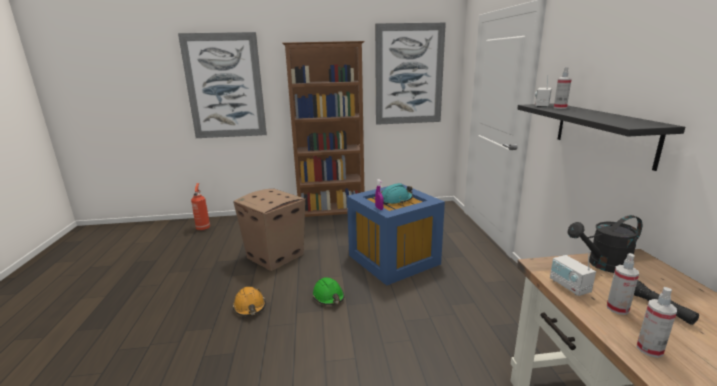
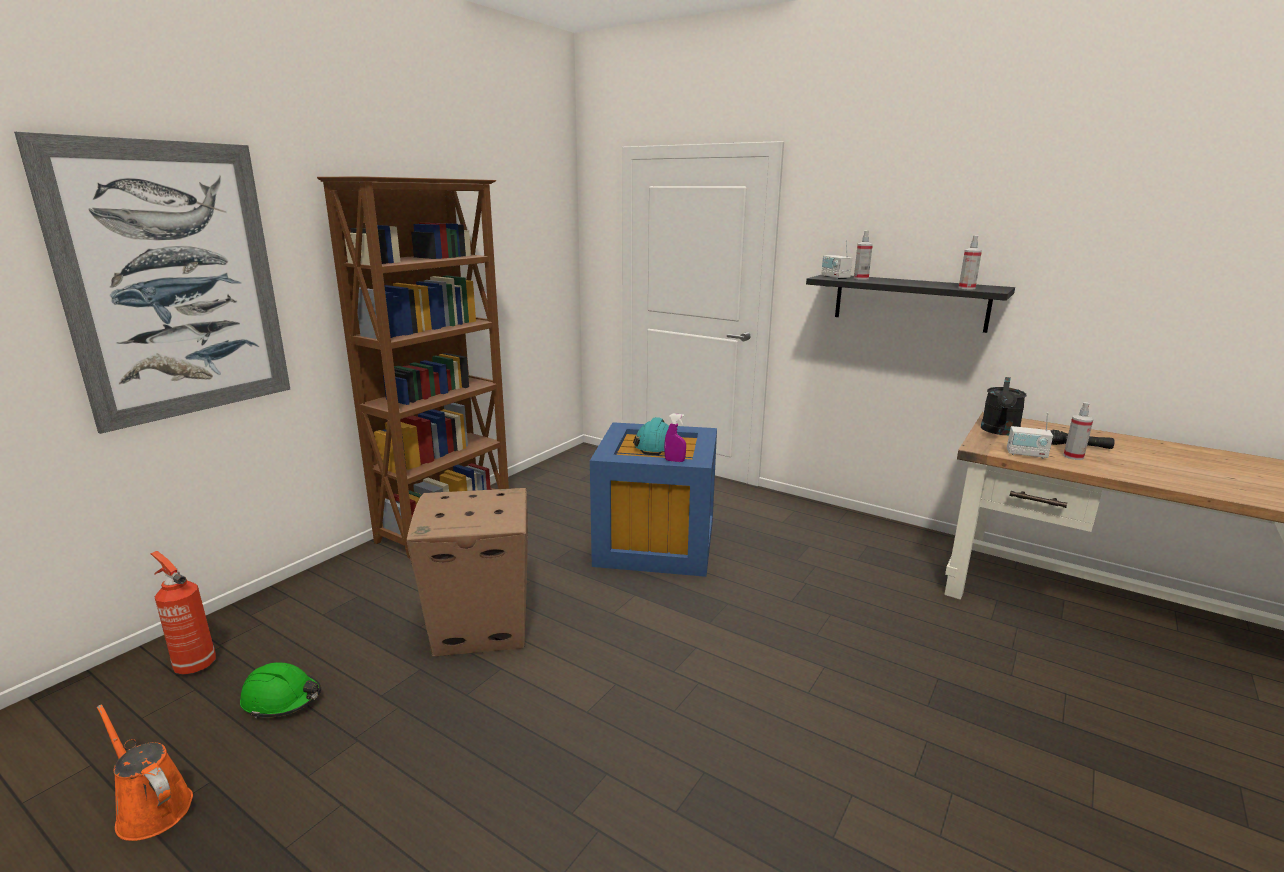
camera: 50 degrees left, 0 degrees up
orange hard hat [233,287,266,316] -> none
green hard hat [313,278,345,305] -> green hard hat moved to [240,662,321,719]
picture [375,22,446,125] -> none
spray bottle [637,287,677,358] -> spray bottle moved to [959,235,982,289]
none -> orange watering can [97,704,193,841]

